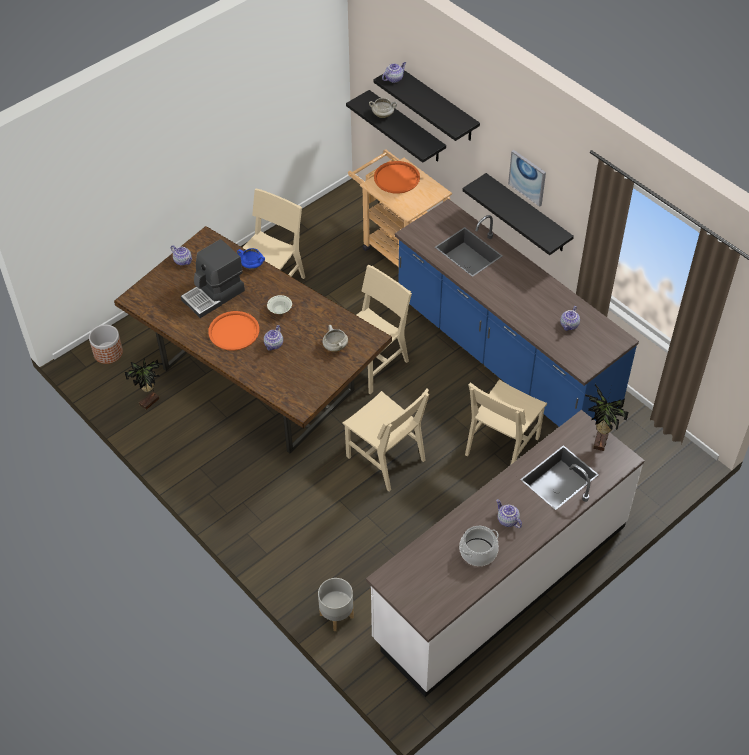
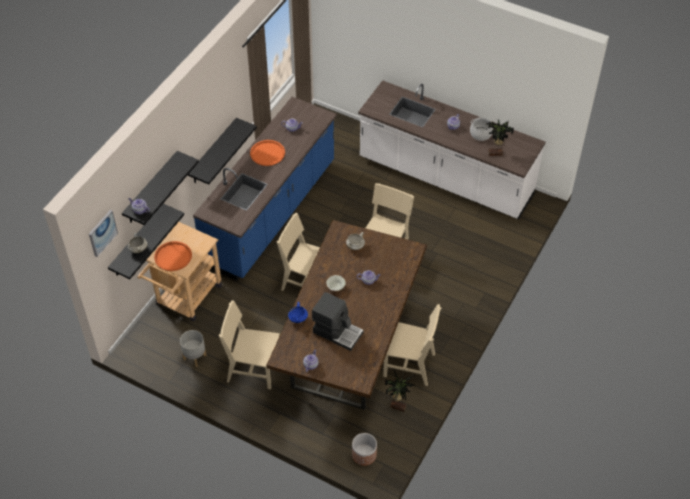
camera: 110 degrees left, 0 degrees up
orange tray [208,311,259,351] -> orange tray moved to [250,140,285,166]
grey planter [318,578,354,631] -> grey planter moved to [180,330,206,367]
beige chair [465,379,547,464] -> beige chair moved to [383,304,442,386]
picture [508,150,546,207] -> picture moved to [89,210,118,257]
potted plant [585,384,629,451] -> potted plant moved to [486,119,514,156]

